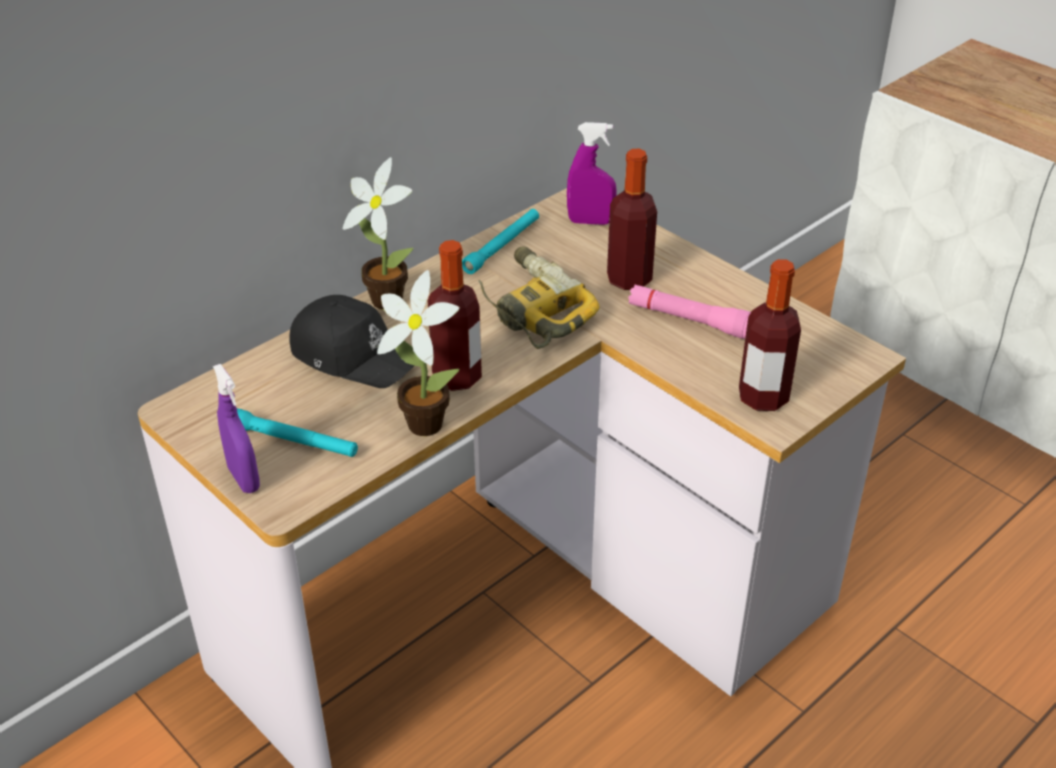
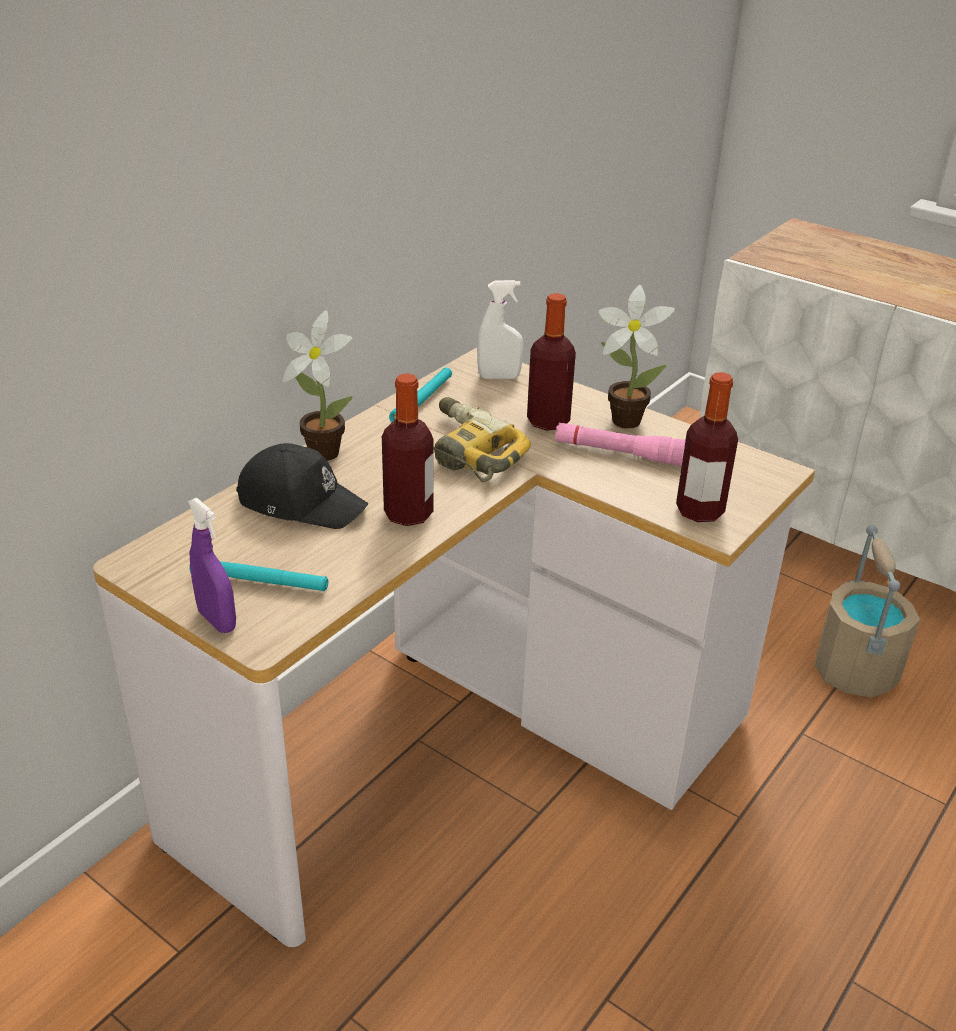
camera: 10 degrees left, 5 degrees down
potted plant [377,270,460,436] -> potted plant moved to [599,285,675,429]
purple spray bottle [567,122,617,225] -> white spray bottle [477,280,524,379]
none -> beige bucket [814,525,920,698]

